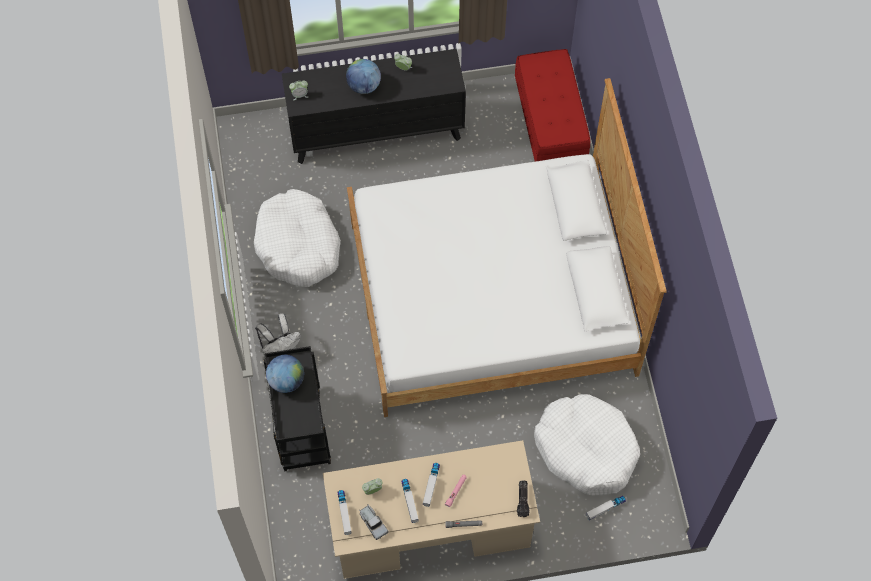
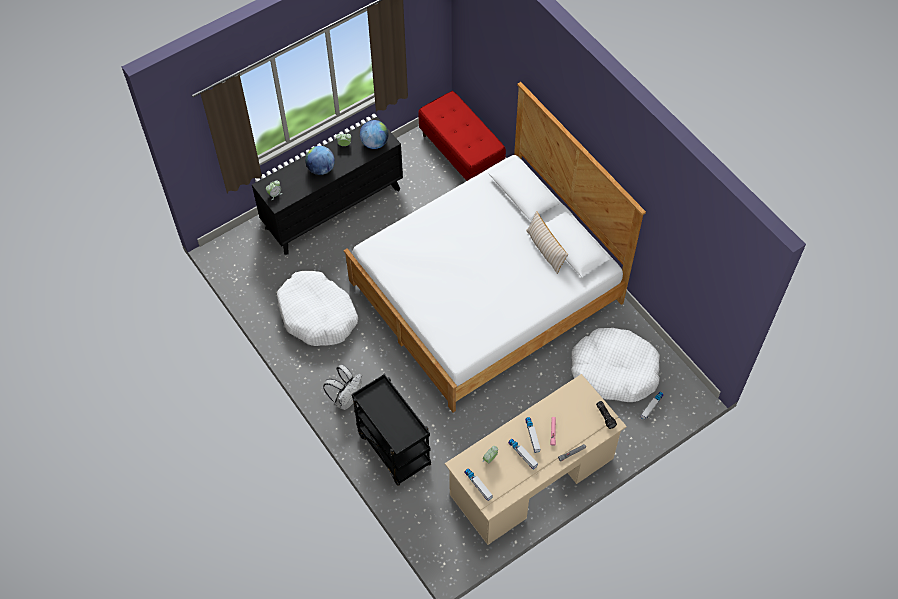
camera: 25 degrees left, 5 degrees down
globe [266,355,304,393] -> globe moved to [360,120,389,149]
toy truck [359,504,389,540] -> none
none -> beige pillow [526,211,568,274]

